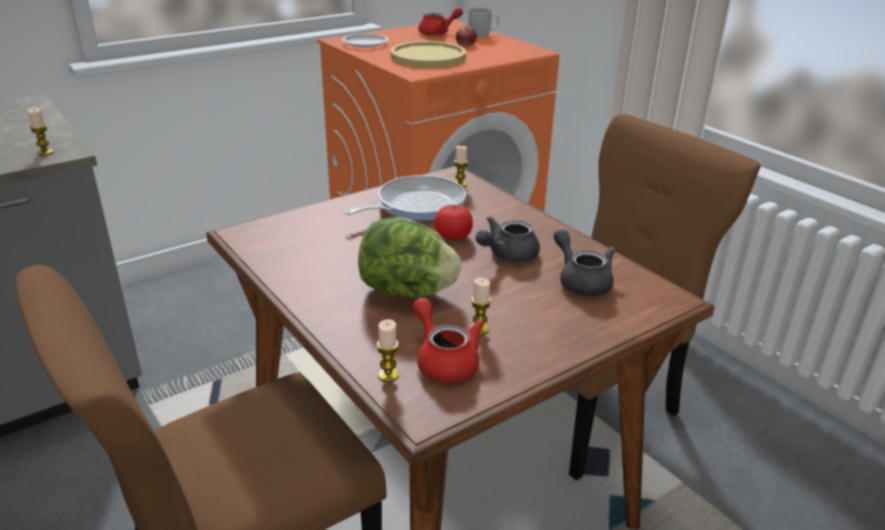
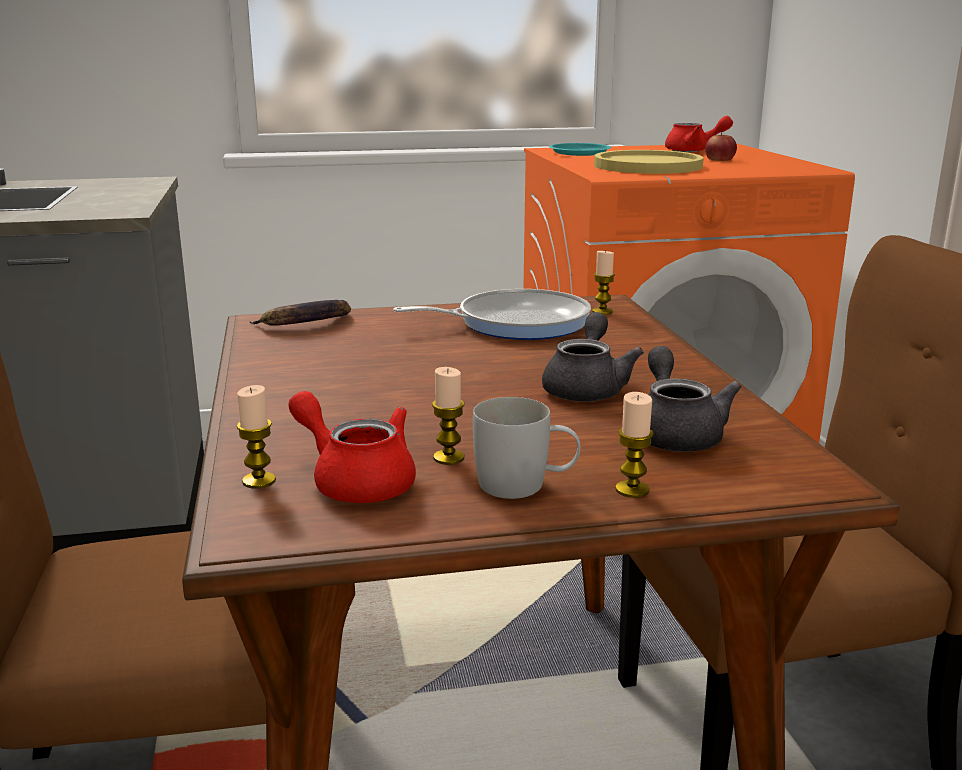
camera: 25 degrees right, 10 degrees down
candle [27,108,54,156] -> candle moved to [615,392,654,498]
white plate [342,33,388,48] -> turquoise plate [549,143,612,156]
lettuce [358,217,461,298] -> none
red teapot [413,298,483,383] -> red teapot turned 45 degrees counterclockwise [288,391,416,503]
tomato [434,204,473,240] -> none
white mug [469,8,499,37] -> white mug moved to [473,397,581,499]
grey teapot [475,216,540,262] -> grey teapot turned 120 degrees clockwise [542,312,644,402]
none -> banana [250,300,351,326]

